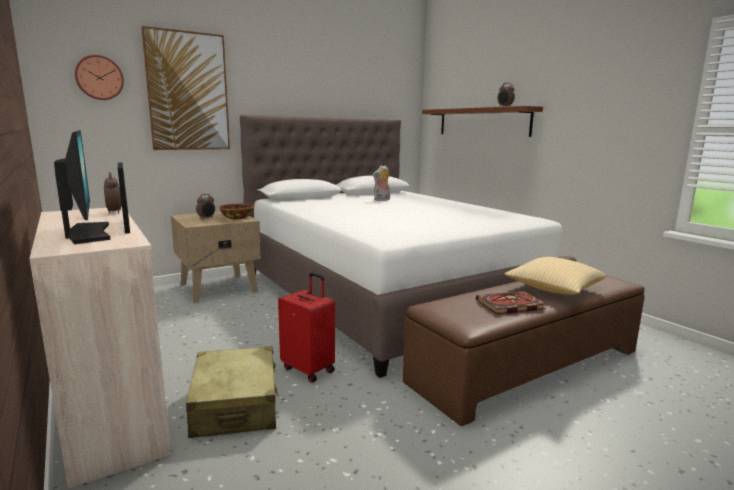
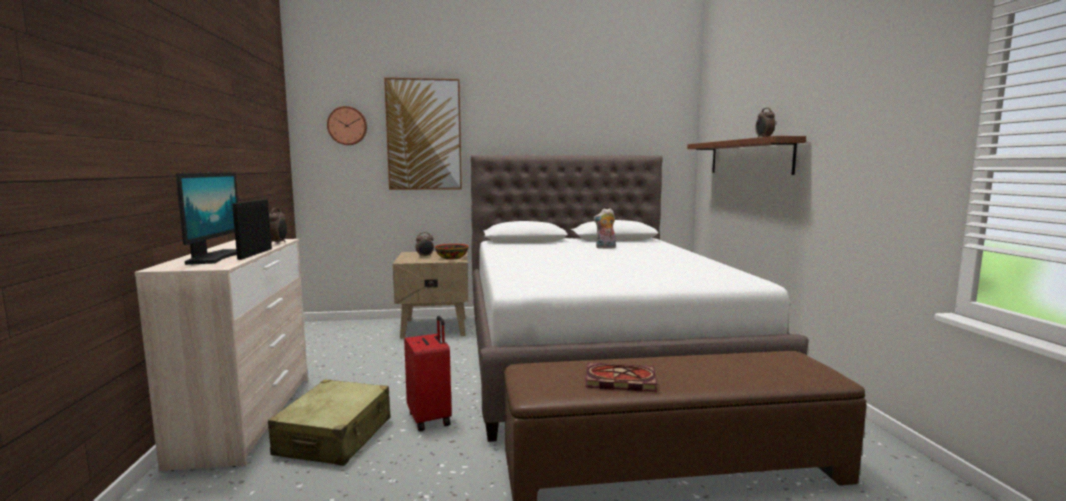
camera: 25 degrees right, 5 degrees down
pillow [504,257,607,294] -> none

